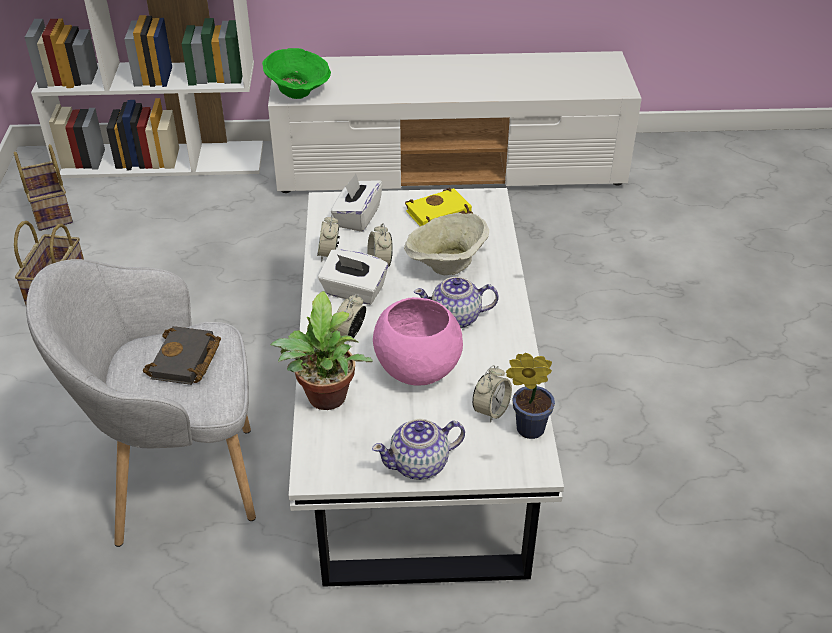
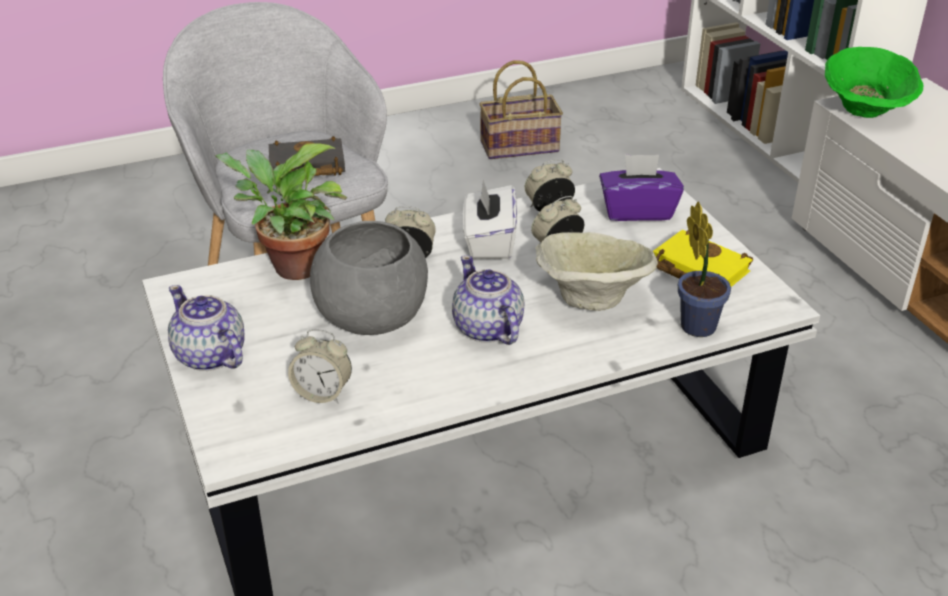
camera: 70 degrees right, 5 degrees down
basket [14,144,73,231] -> none
white tissue box [331,174,383,232] -> purple tissue box [599,154,684,221]
pink bowl [373,297,463,385] -> grey bowl [310,221,428,335]
potted plant [506,353,555,439] -> potted plant moved to [678,201,731,337]

